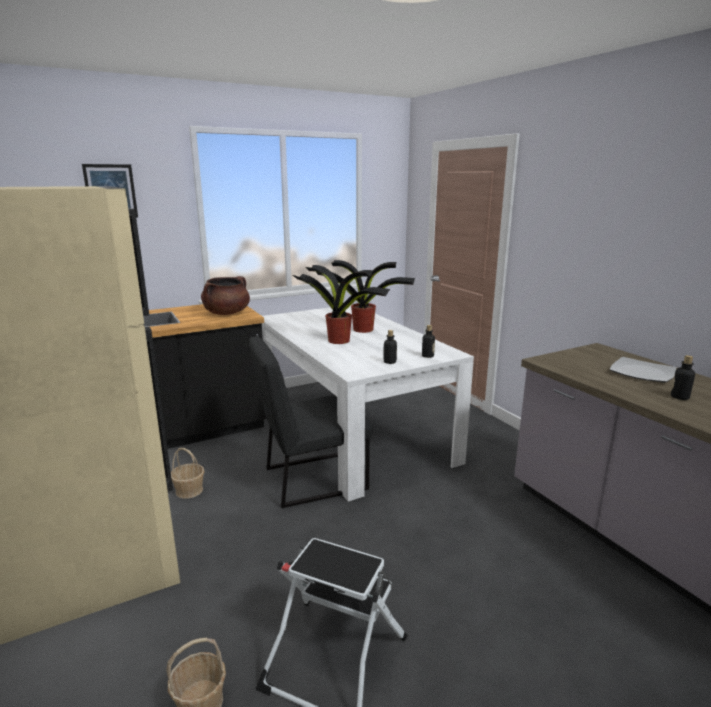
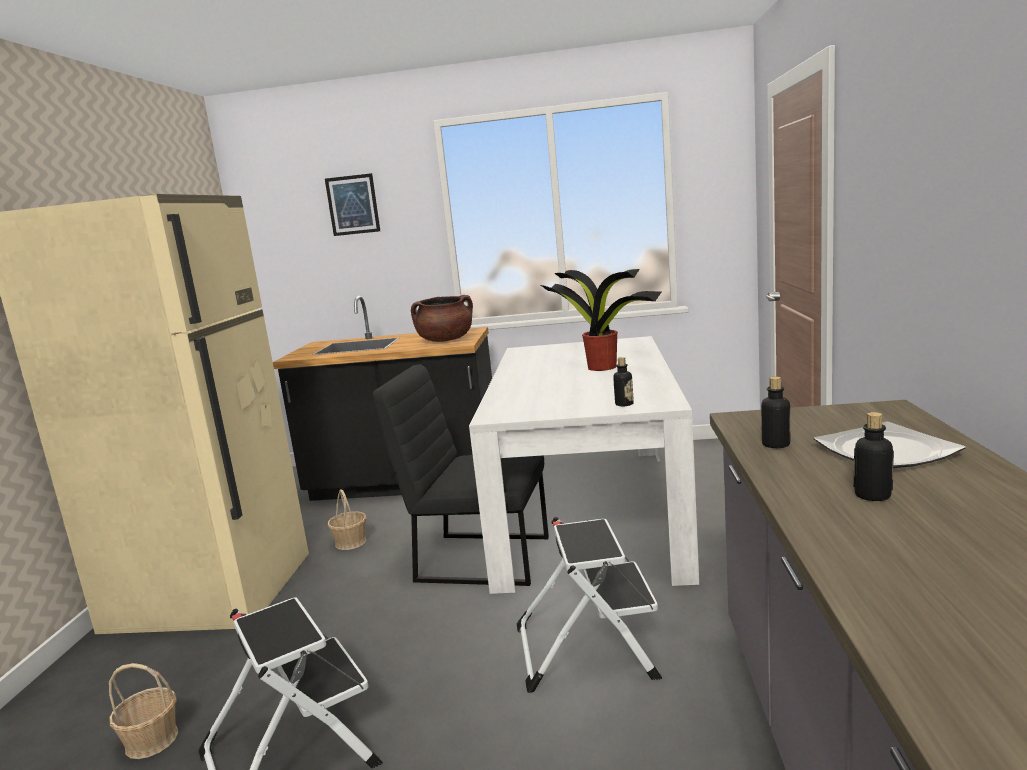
camera: 35 degrees right, 5 degrees down
potted plant [293,265,390,344] -> none
bottle [383,330,397,364] -> bottle moved to [761,377,790,448]
none -> step ladder [517,517,662,693]

